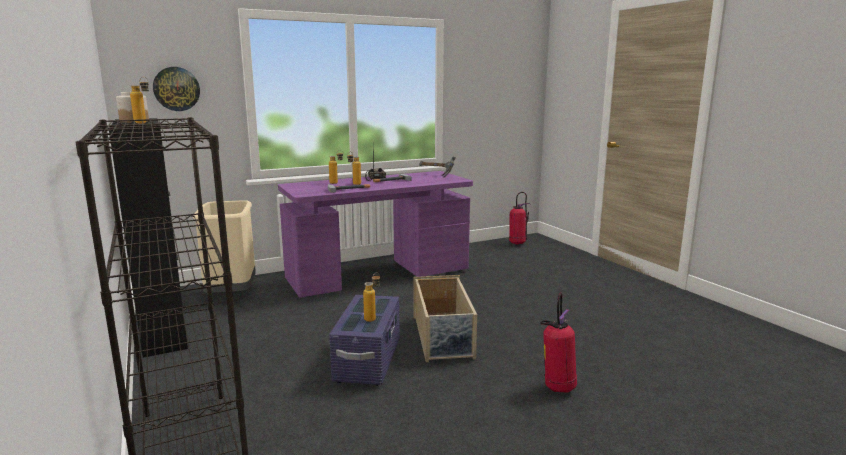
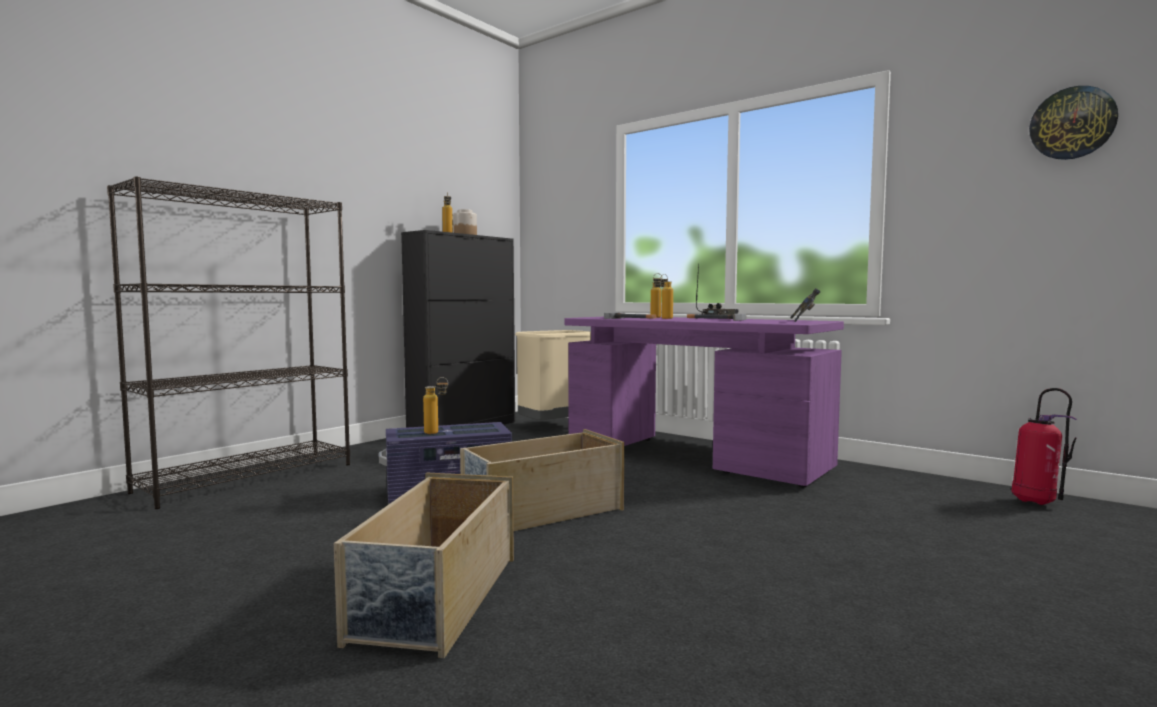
camera: 65 degrees right, 10 degrees down
wall clock [153,67,200,111] -> wall clock moved to [1029,86,1118,160]
fire extinguisher [540,292,577,393] -> beige storage box [334,472,514,658]

